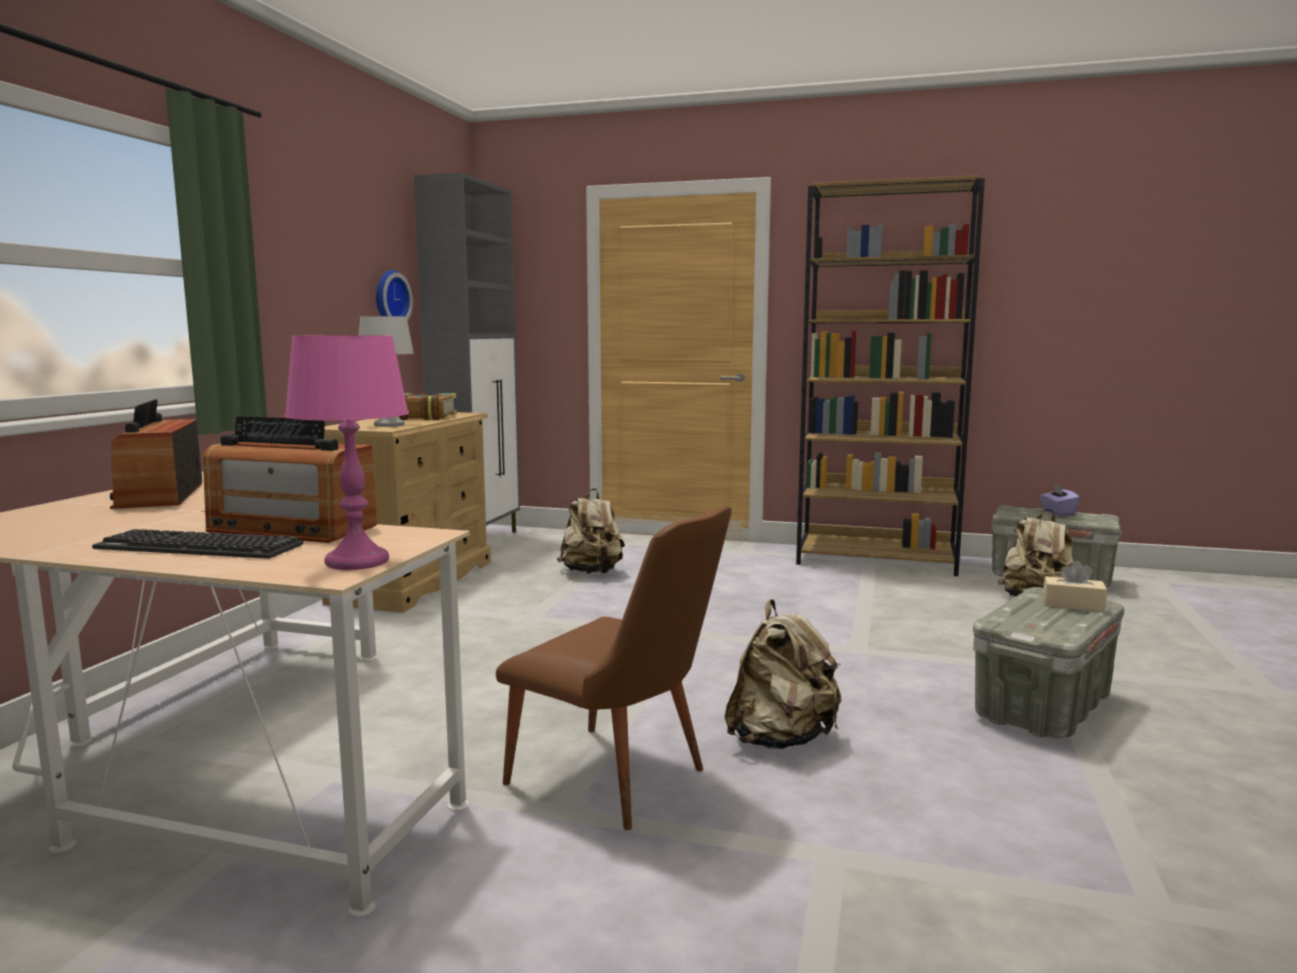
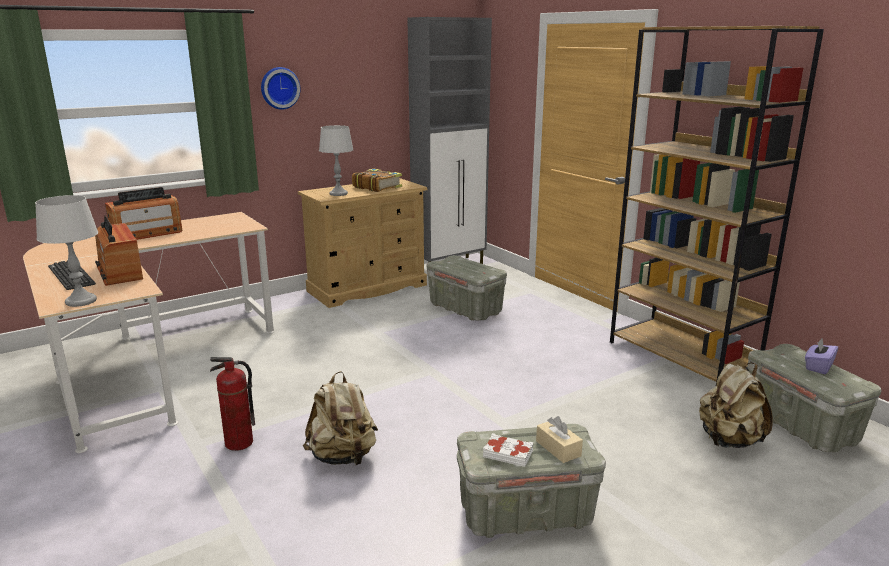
camera: 40 degrees right, 10 degrees up
radio [110,399,203,509] -> radio turned 150 degrees counterclockwise [105,187,183,240]
pink table lamp [285,335,409,570] -> grey table lamp [35,195,98,307]
wall clock [376,270,413,321] -> wall clock moved to [261,67,301,110]
brown chair [496,506,732,830] -> fire extinguisher [210,357,255,451]
beige backpack [557,488,625,574] -> grey storage box [426,255,507,321]
none -> white book [483,433,533,467]

